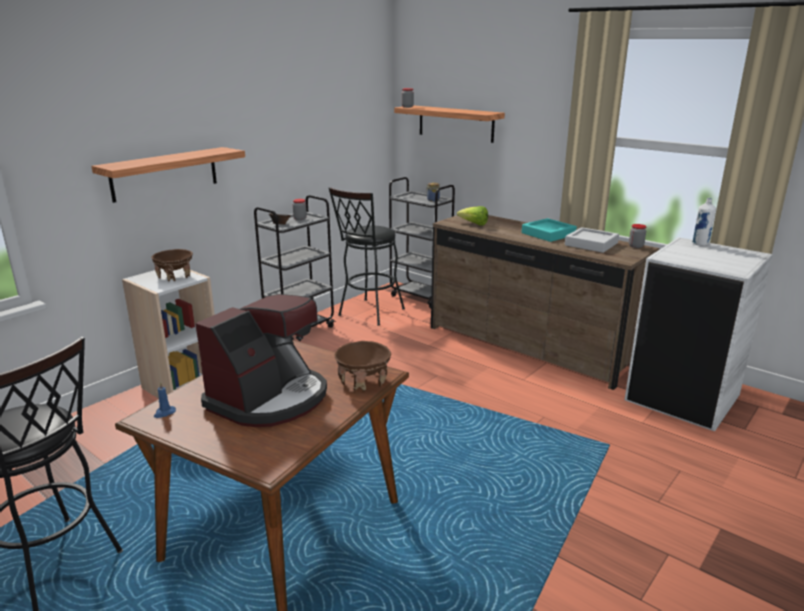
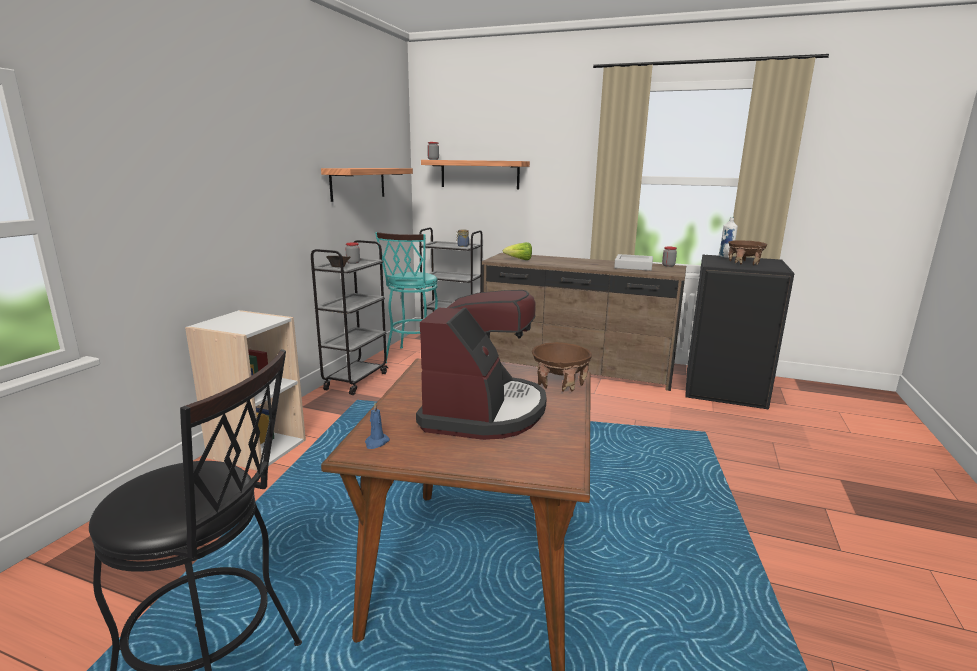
camera: 20 degrees left, 5 degrees down
shelf [92,147,245,203] -> shelf moved to [321,168,413,202]
brown bowl [151,249,193,281] -> brown bowl moved to [728,240,767,265]
black stool [329,187,405,326] -> turquoise stool [375,232,438,363]
turquoise tray [522,218,577,242] -> none
white cabinet [624,237,773,431] -> black cabinet [685,255,795,409]

